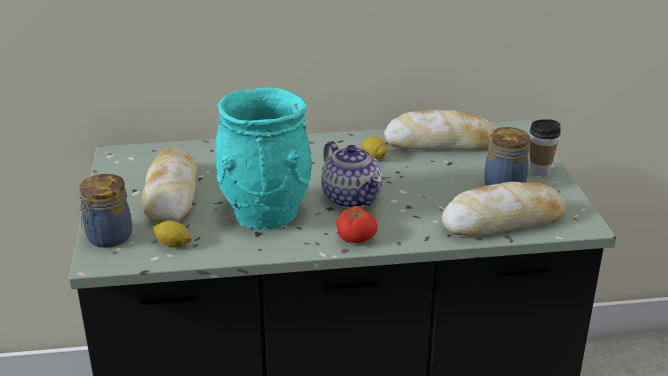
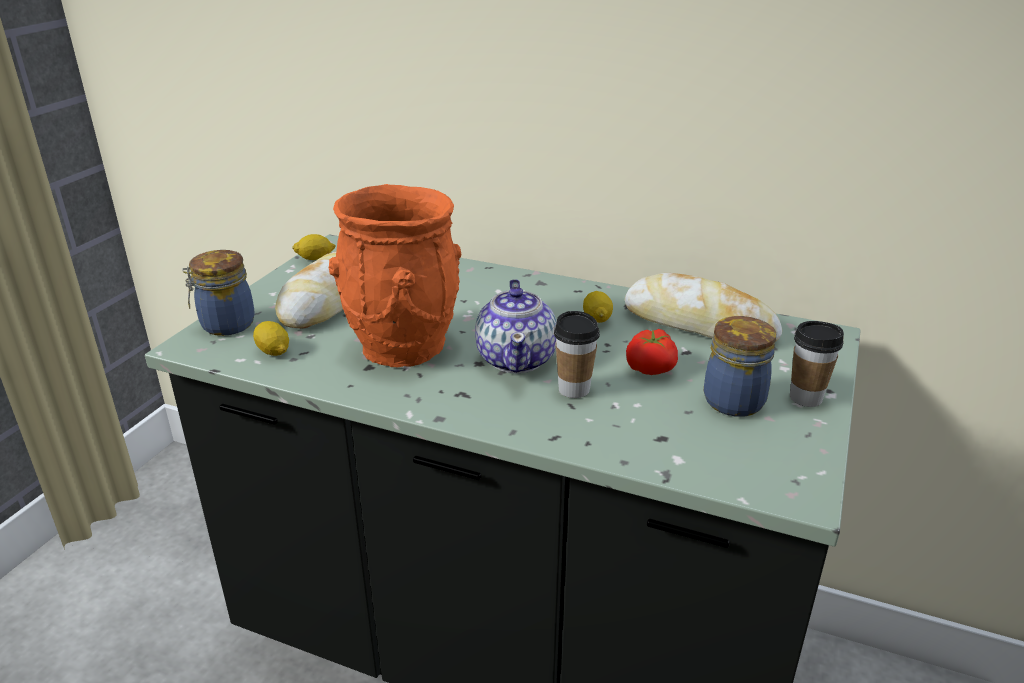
camera: 30 degrees right, 0 degrees up
turquoise vase [215,88,312,230] -> orange vase [329,184,461,367]
tomato [336,206,378,243] -> tomato moved to [626,329,678,375]
bread [441,182,565,236] -> none
none -> lemon [292,234,335,260]
none -> cup [554,311,600,398]

